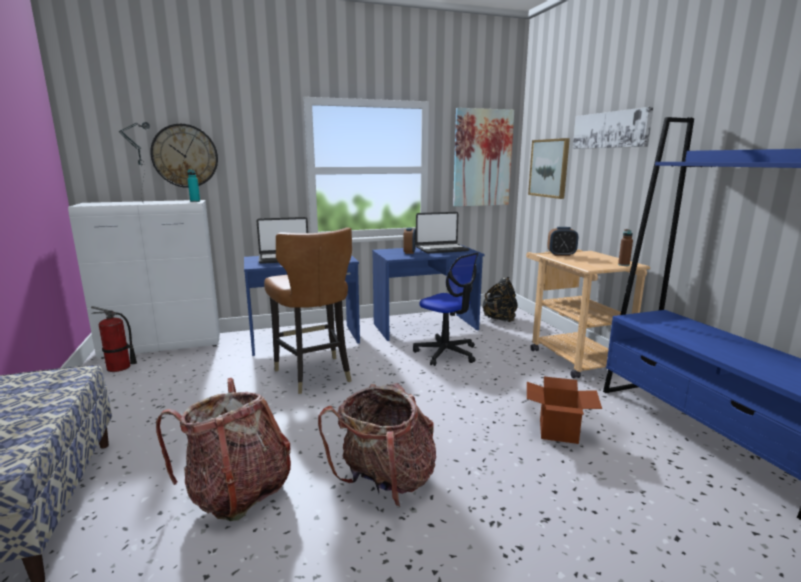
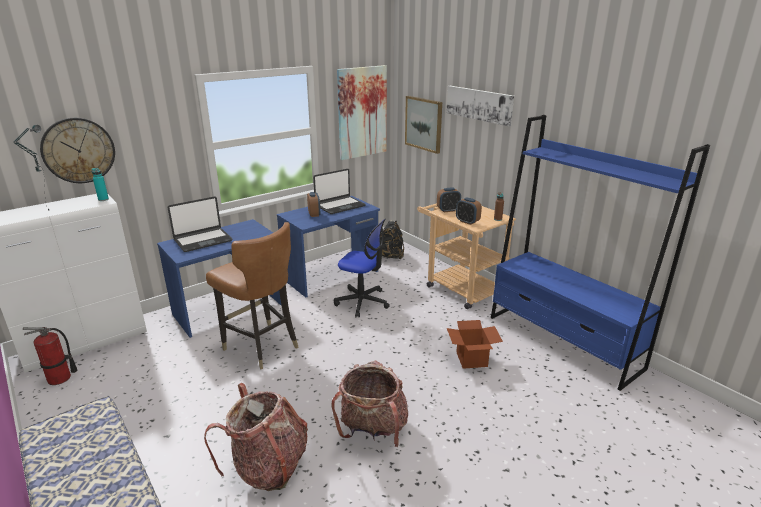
camera: 20 degrees left, 10 degrees up
none -> alarm clock [456,197,482,225]

